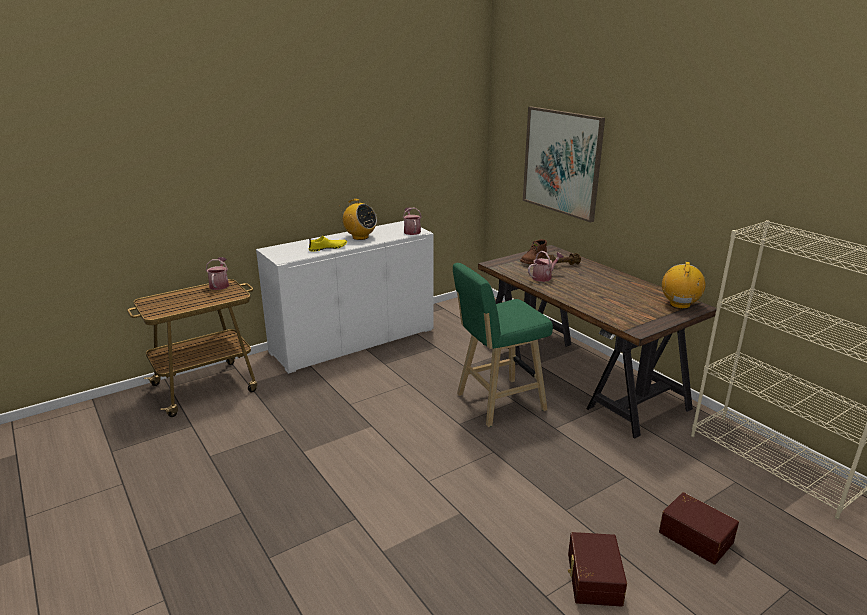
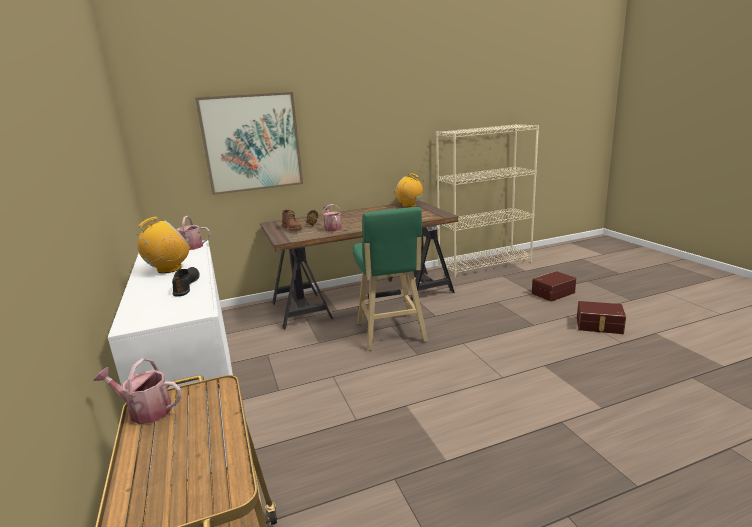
camera: 75 degrees left, 5 degrees down
yellow shoe [309,236,347,252] -> black shoe [172,267,200,296]

